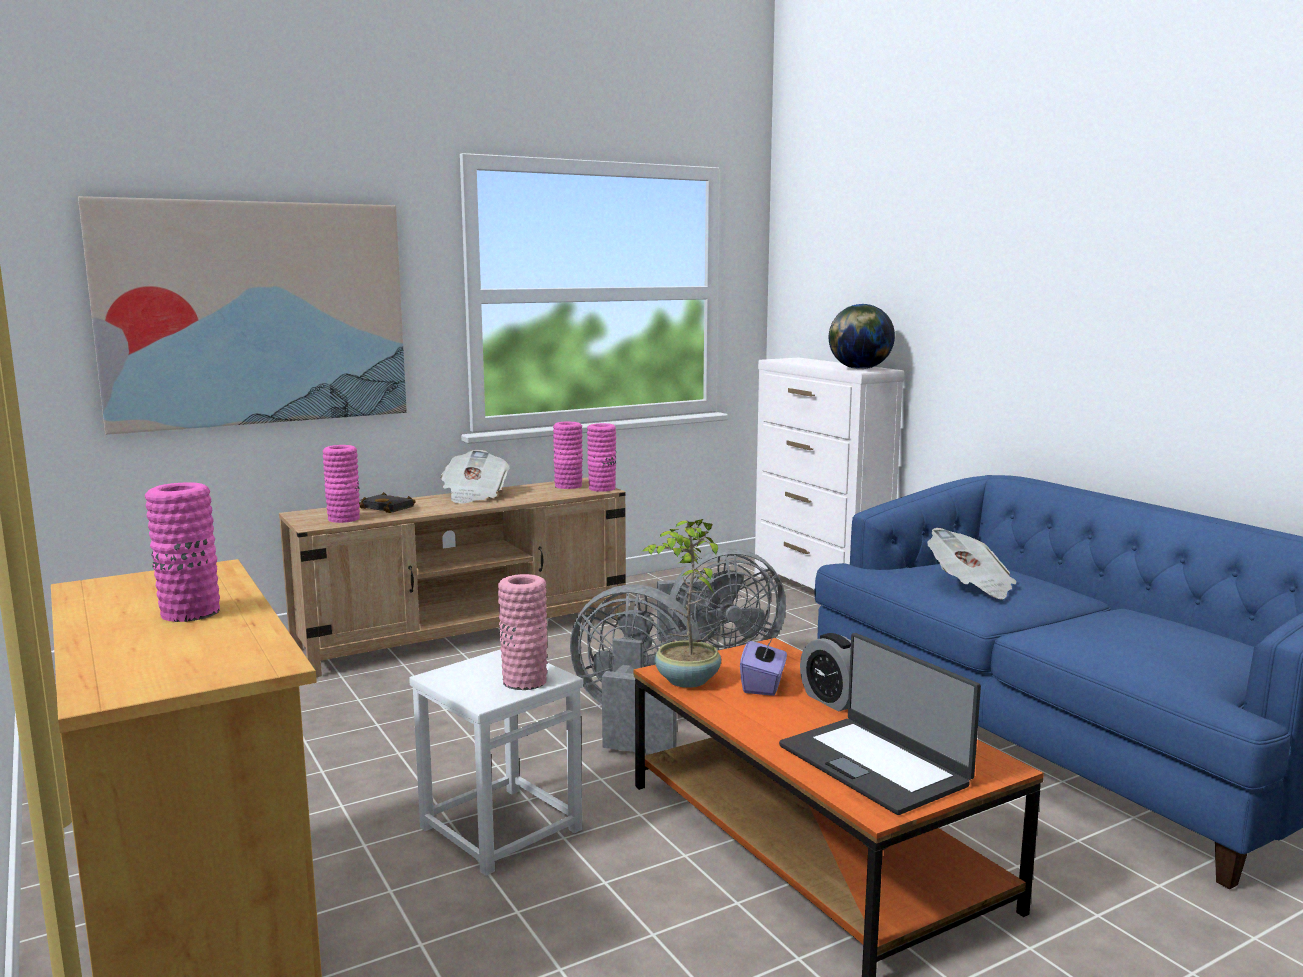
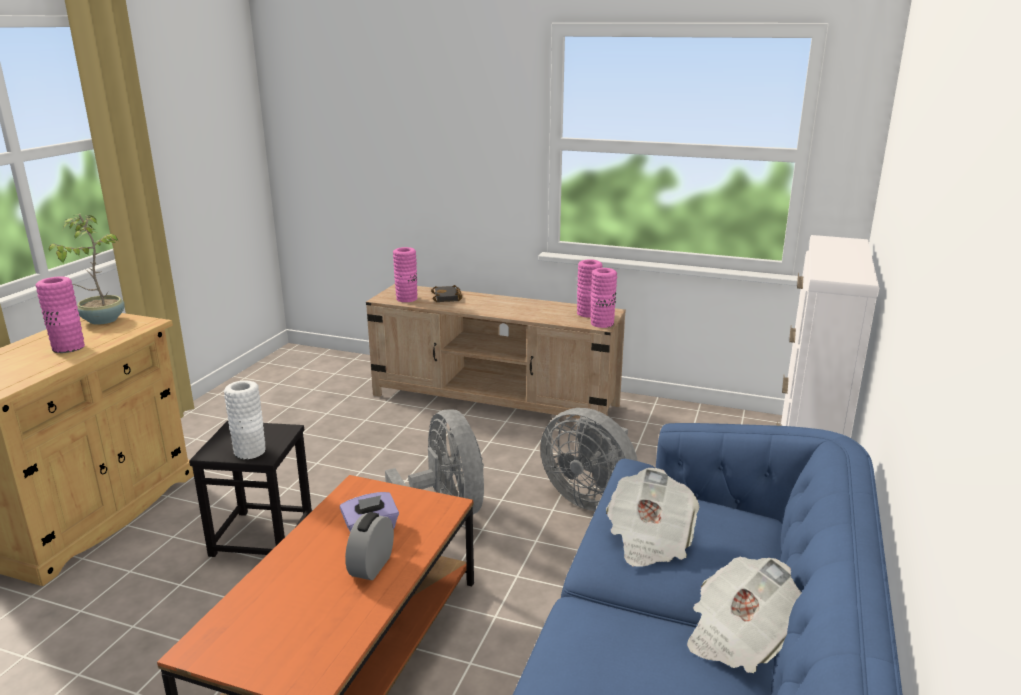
camera: 50 degrees right, 10 degrees up
picture [78,196,406,435] -> none
white stool [409,649,583,876] -> black stool [189,421,312,557]
newspaper [441,450,509,503] -> newspaper moved to [687,557,802,673]
pink vase [498,574,547,690] -> white vase [224,380,266,459]
potted plant [641,519,721,688] -> potted plant moved to [49,214,125,325]
laptop [779,633,981,815] -> none
globe [829,304,895,369] -> none

